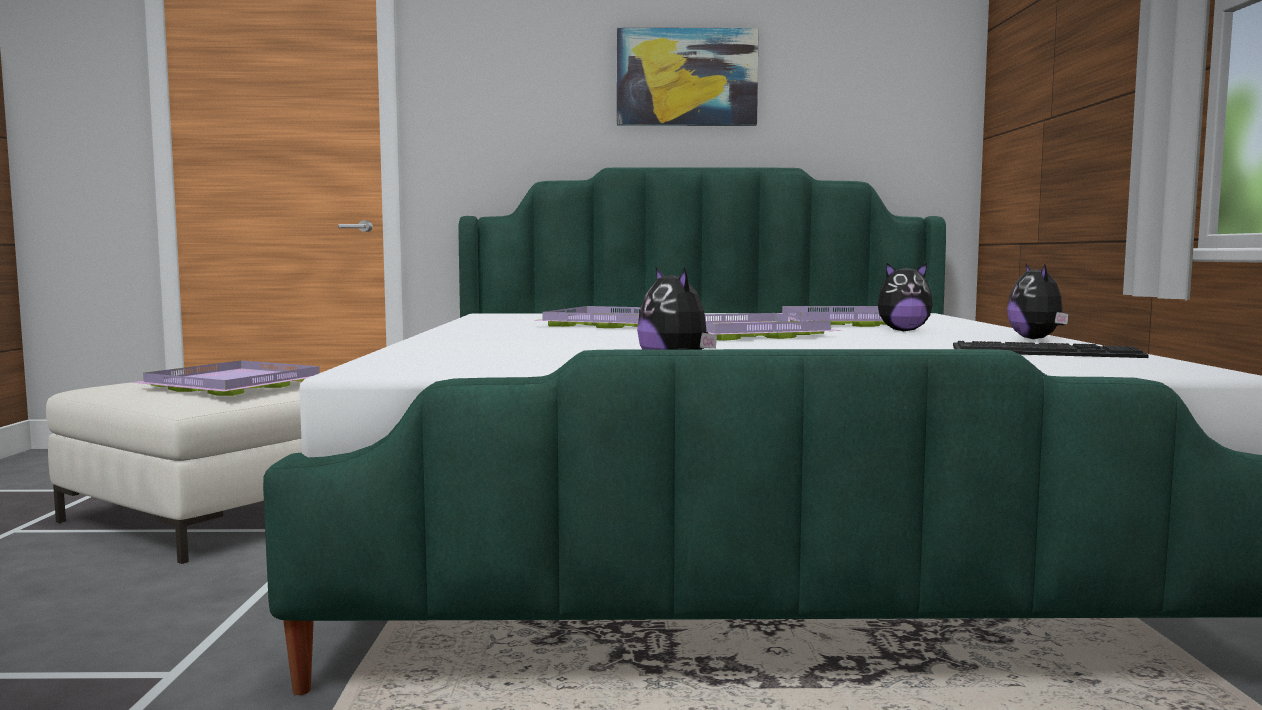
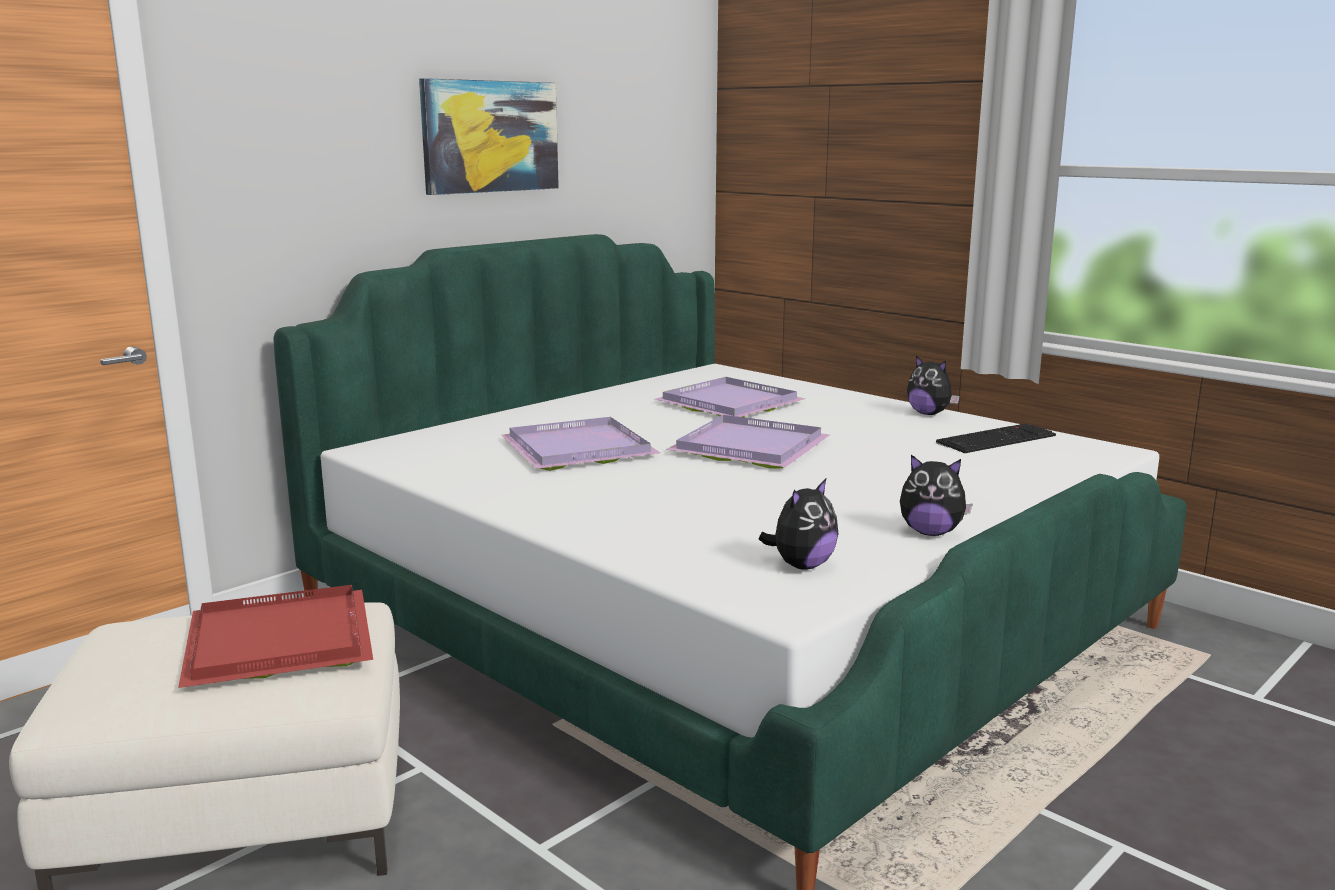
camera: 45 degrees left, 10 degrees up
purple tray [131,360,320,396] -> red tray [178,585,373,688]
plush toy [878,263,933,331] -> plush toy moved to [759,479,838,570]

